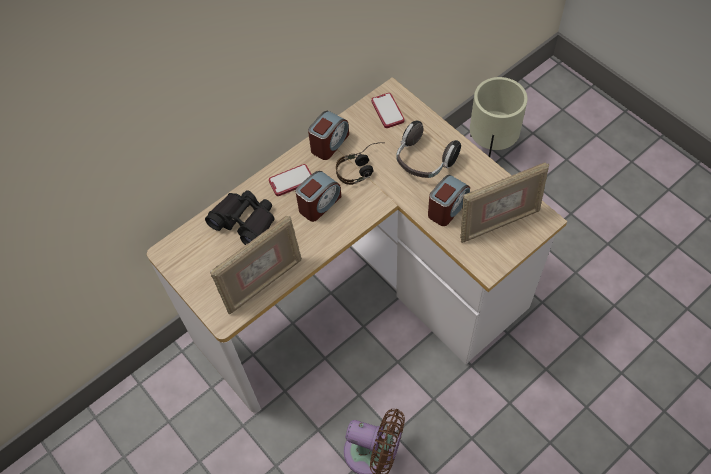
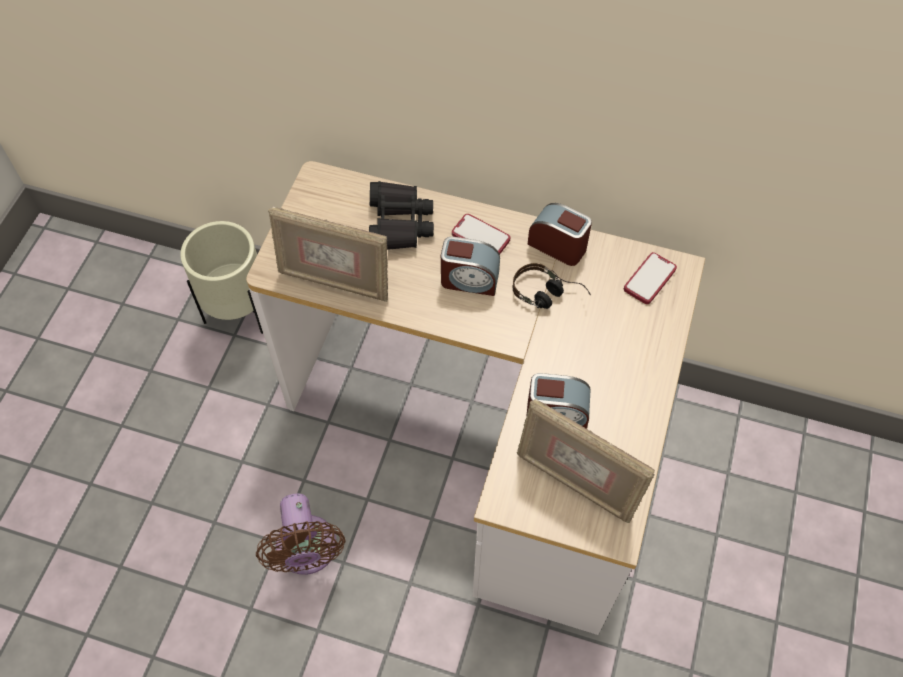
camera: 55 degrees right, 0 degrees up
alarm clock [308,111,349,160] -> alarm clock turned 150 degrees counterclockwise [527,203,592,266]
headphones [397,121,461,178] -> none
beige planter [470,77,528,157] -> beige planter moved to [180,221,263,334]

